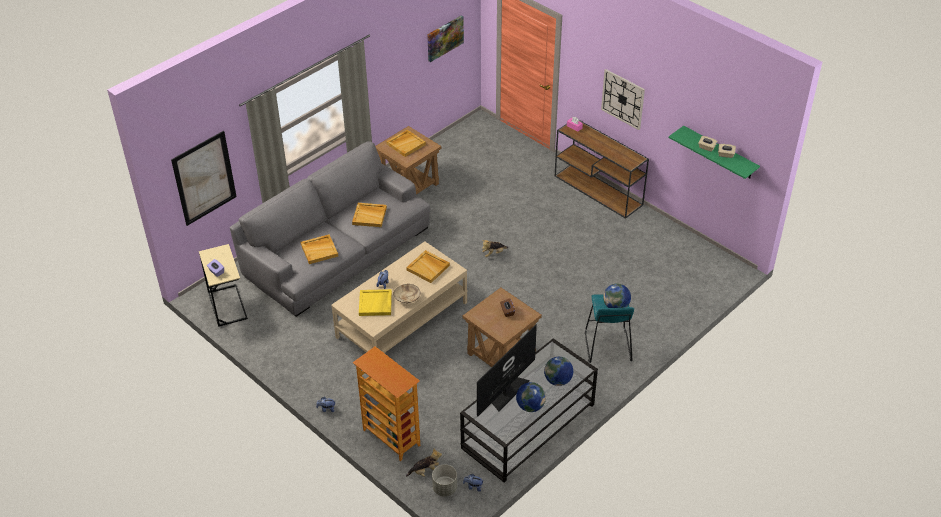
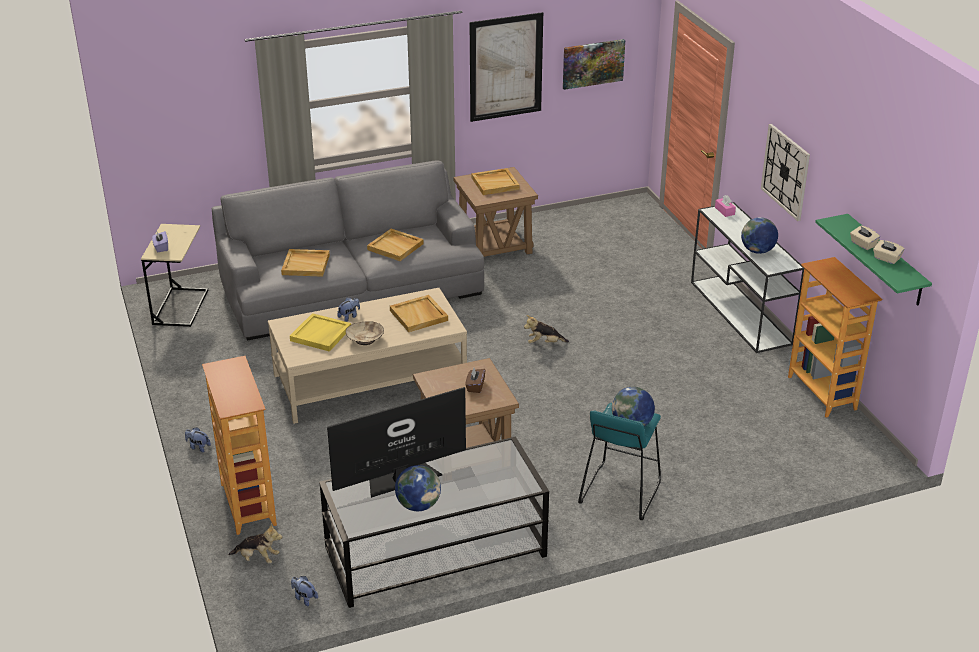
camera: 25 degrees right, 10 degrees down
picture [171,131,237,226] -> picture moved to [470,12,543,122]
grey planter [432,464,457,497] -> none
globe [544,357,573,386] -> globe moved to [741,217,778,254]
brown console table [555,120,649,219] -> white console table [691,202,804,353]
none -> bookcase [788,257,883,417]

